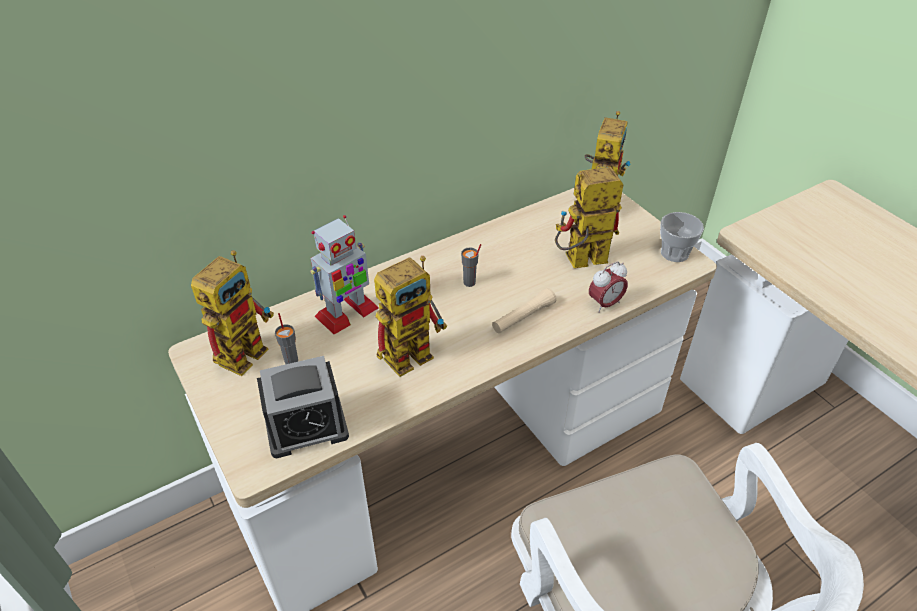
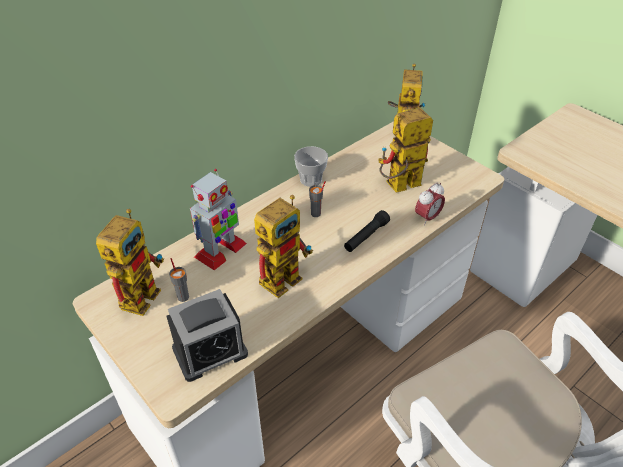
camera: 10 degrees left, 0 degrees up
beige flashlight [492,288,556,333] -> black flashlight [344,210,390,252]
cup [660,212,704,262] -> cup moved to [294,146,328,187]

